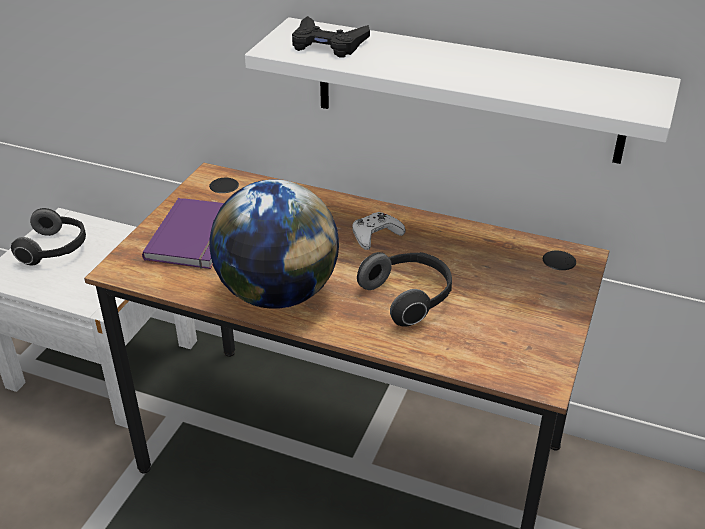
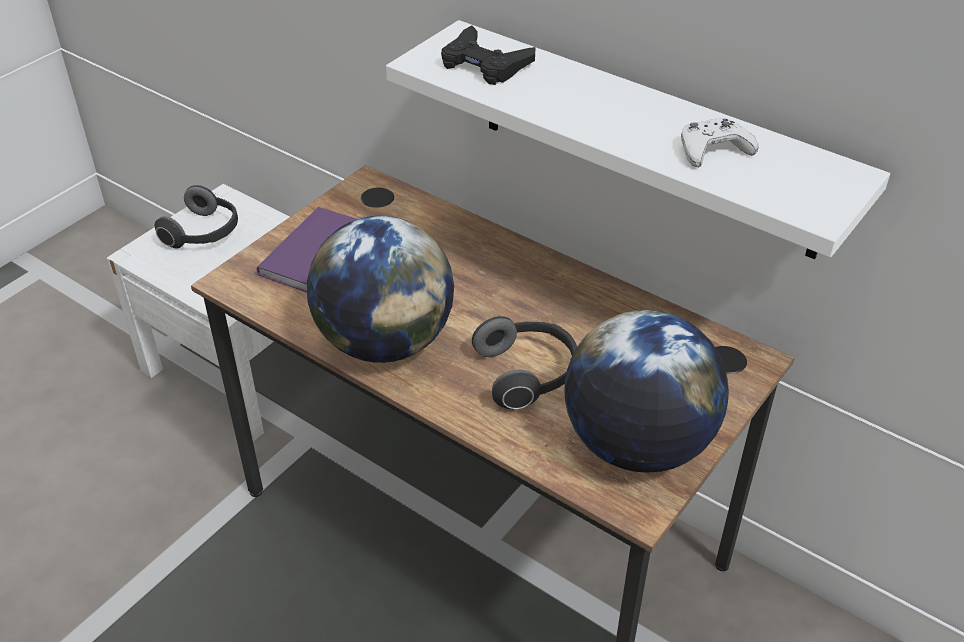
camera: 15 degrees right, 5 degrees up
white game controller [352,212,406,250] -> white game controller moved to [681,118,759,167]
none -> globe [564,310,729,473]

